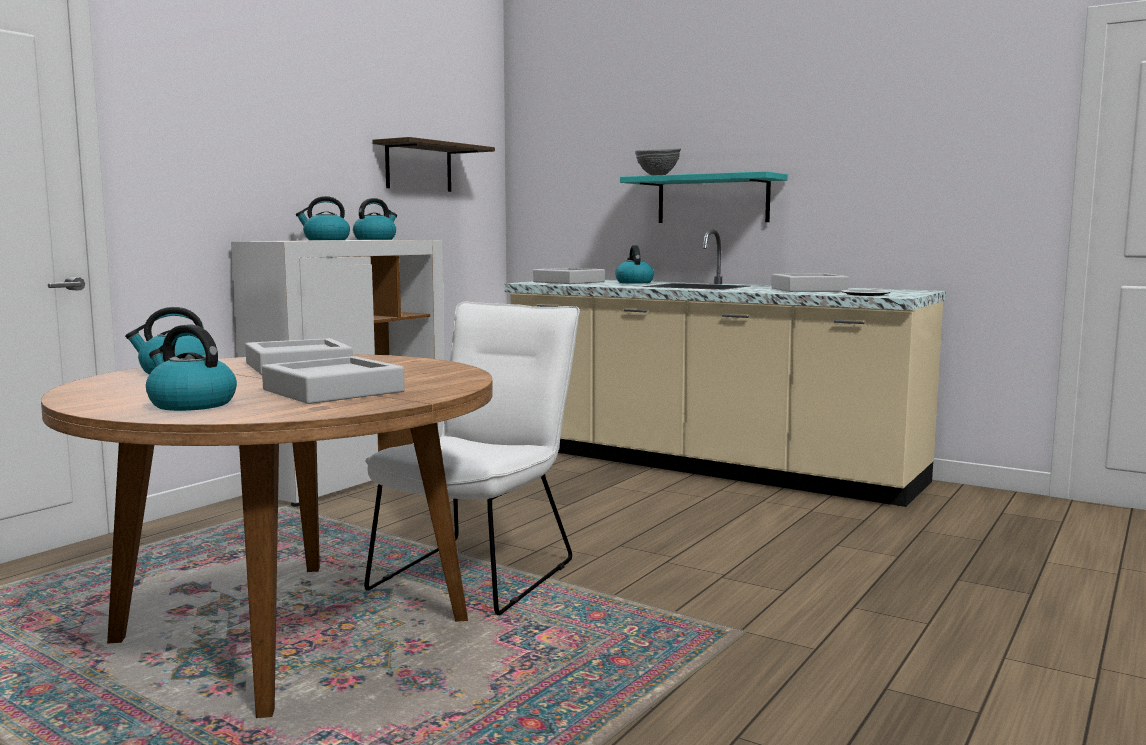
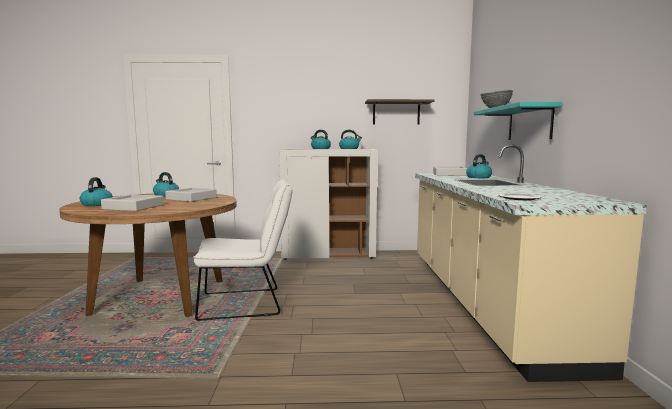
camera: 55 degrees right, 0 degrees up
grey tray [771,274,849,292] -> none

